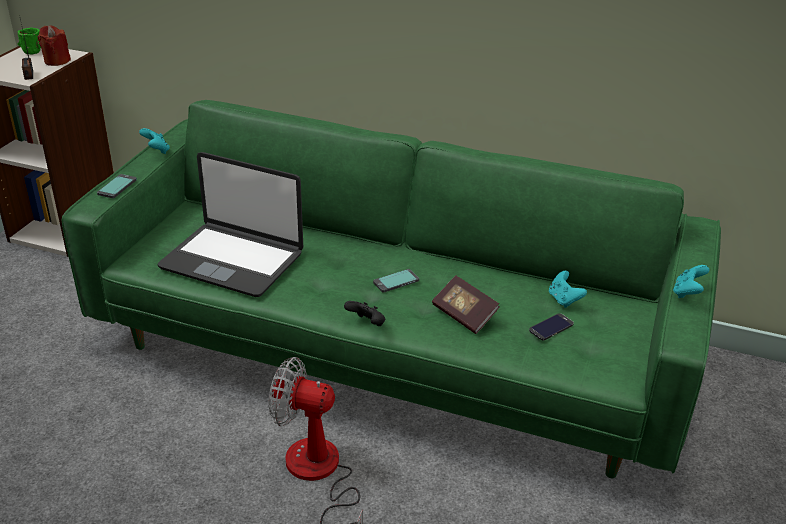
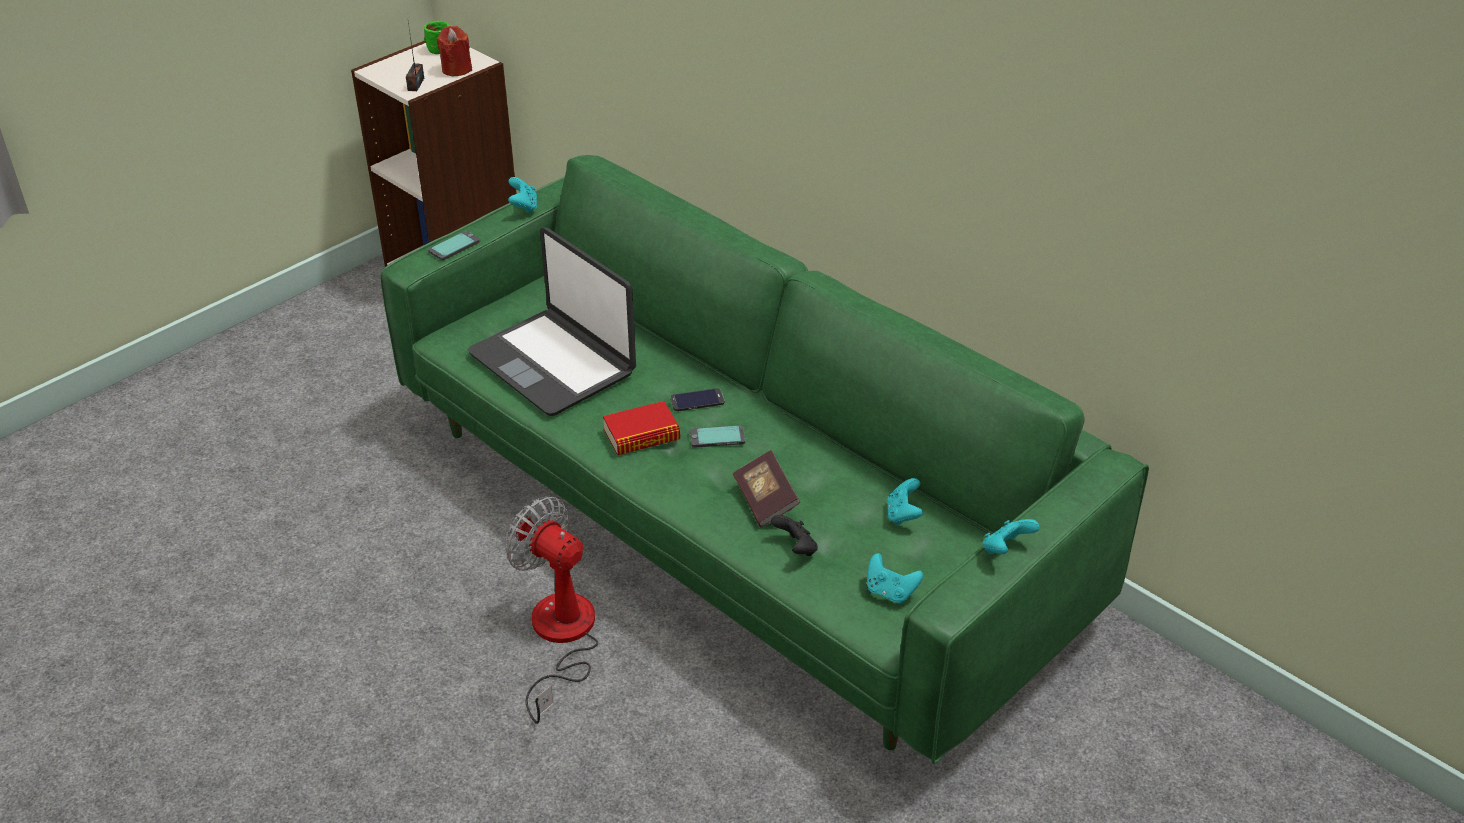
camera: 25 degrees right, 5 degrees up
black game controller [344,301,385,326] -> black game controller moved to [771,515,818,556]
phone [529,313,574,340] -> phone moved to [670,388,725,411]
none -> book [603,401,680,455]
none -> turquoise game controller [867,553,923,603]

